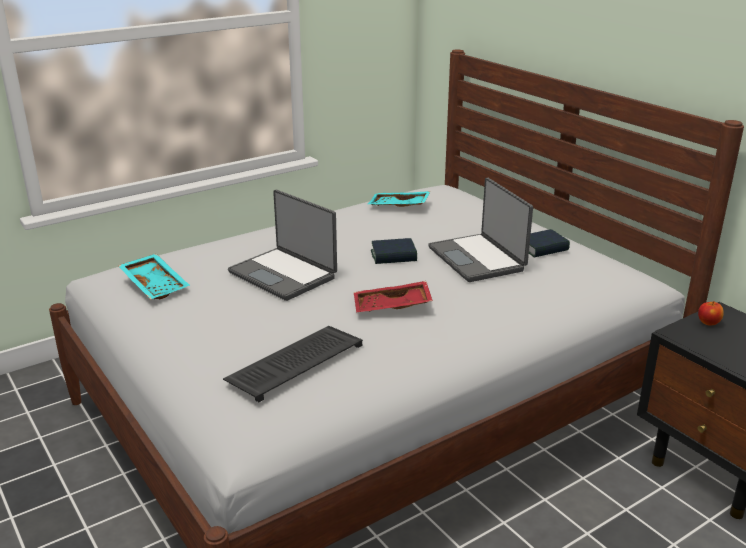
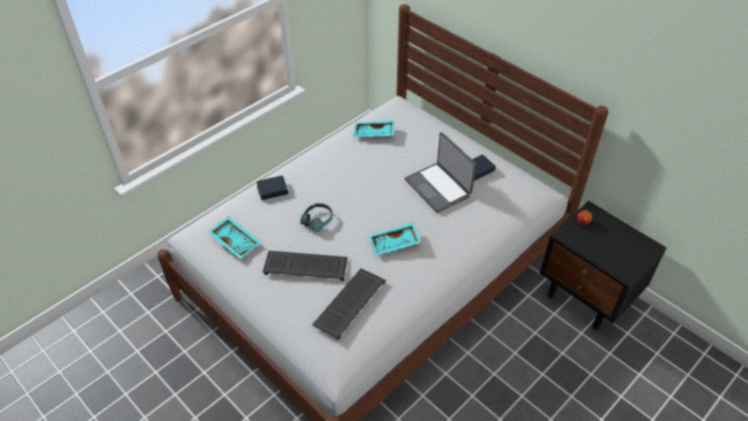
camera: 10 degrees left, 20 degrees up
laptop [228,189,337,301] -> headphones [300,203,333,232]
red tray [354,281,433,312] -> turquoise tray [369,222,421,255]
book [371,238,417,264] -> book moved to [257,175,288,200]
none -> keyboard [263,251,348,281]

